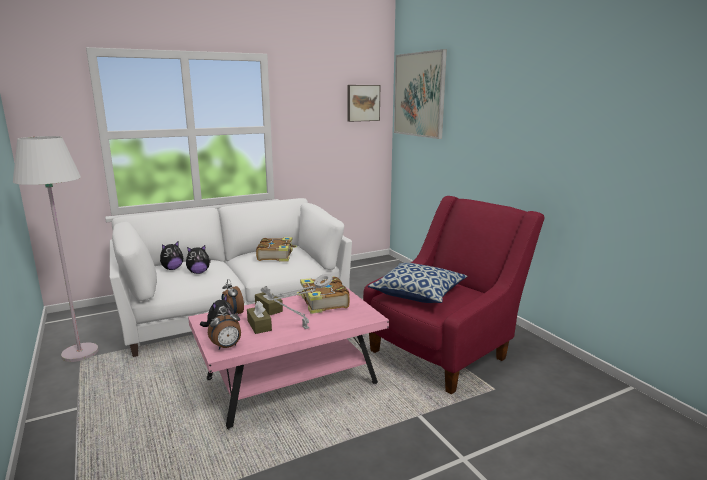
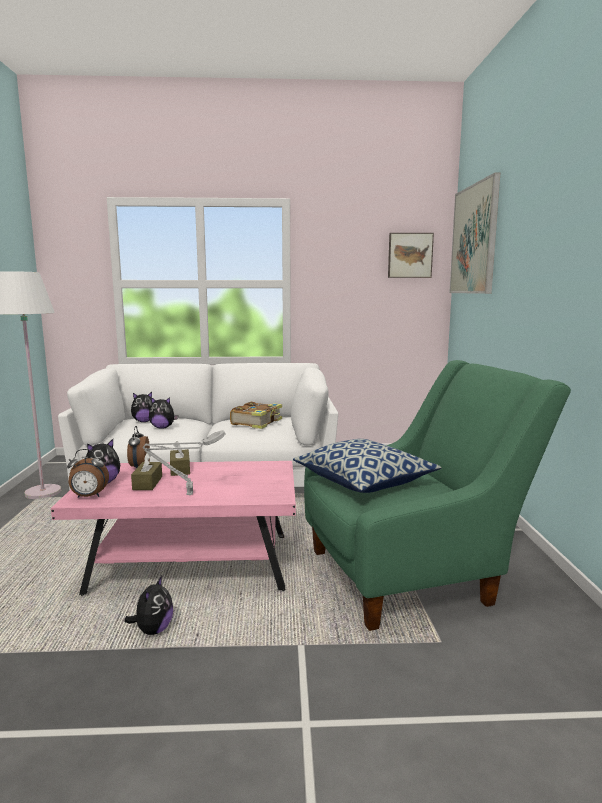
camera: 25 degrees right, 5 degrees down
book [296,276,350,314] -> none
red armchair [363,196,545,394] -> green armchair [304,360,571,631]
none -> plush toy [124,576,173,635]

